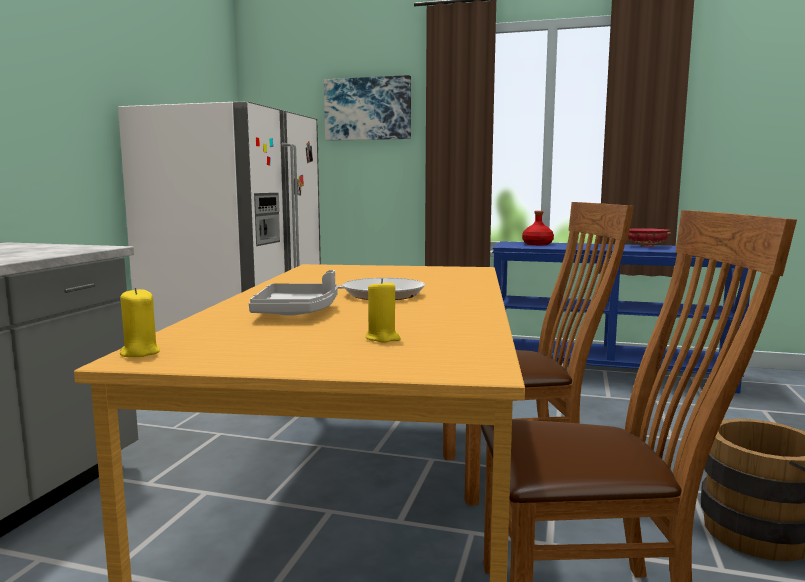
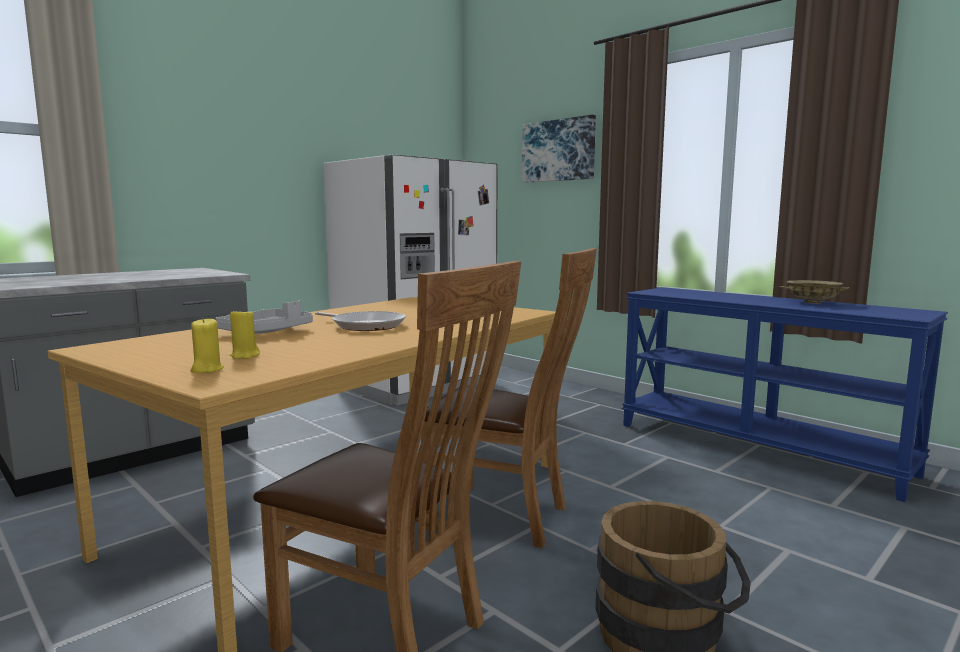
camera: 30 degrees right, 0 degrees up
yellow candle [120,288,160,357] -> yellow candle moved to [190,317,224,373]
red bottle [522,211,554,245] -> none
red bowl [628,228,671,247] -> beige bowl [780,280,849,304]

